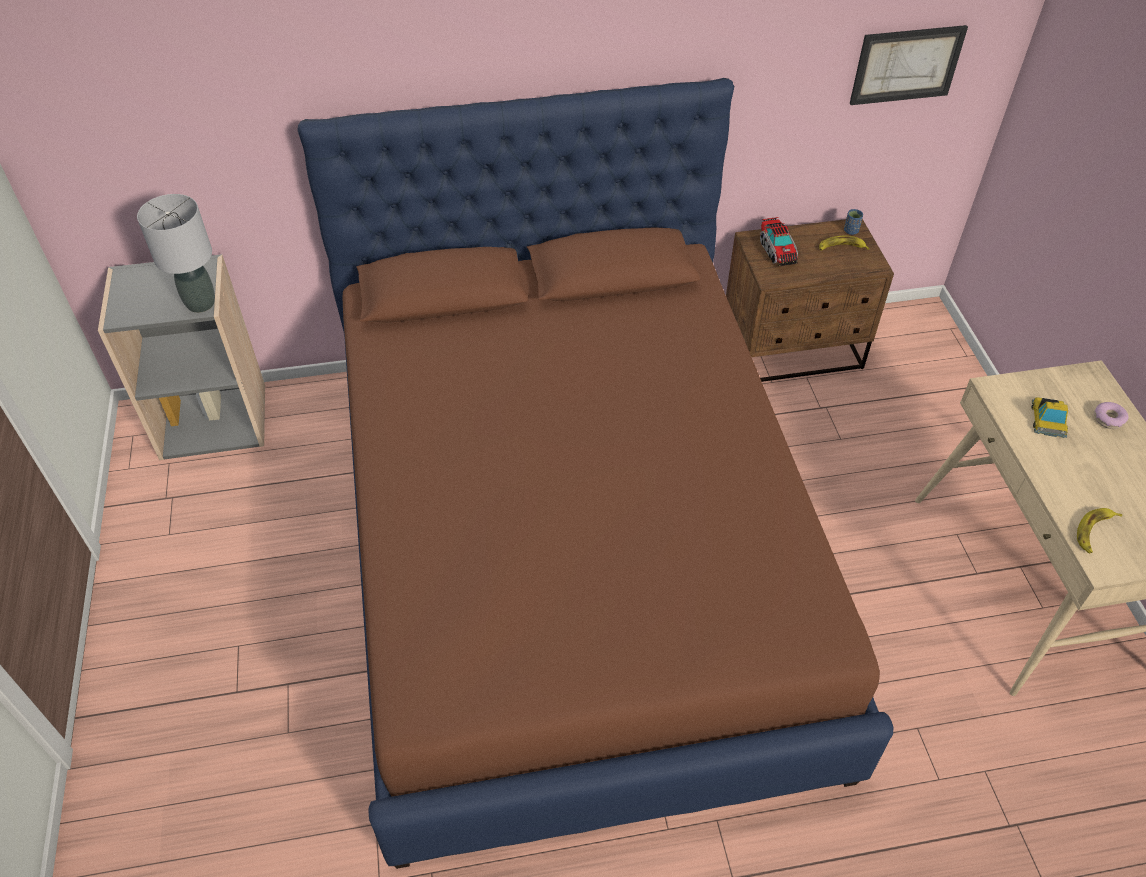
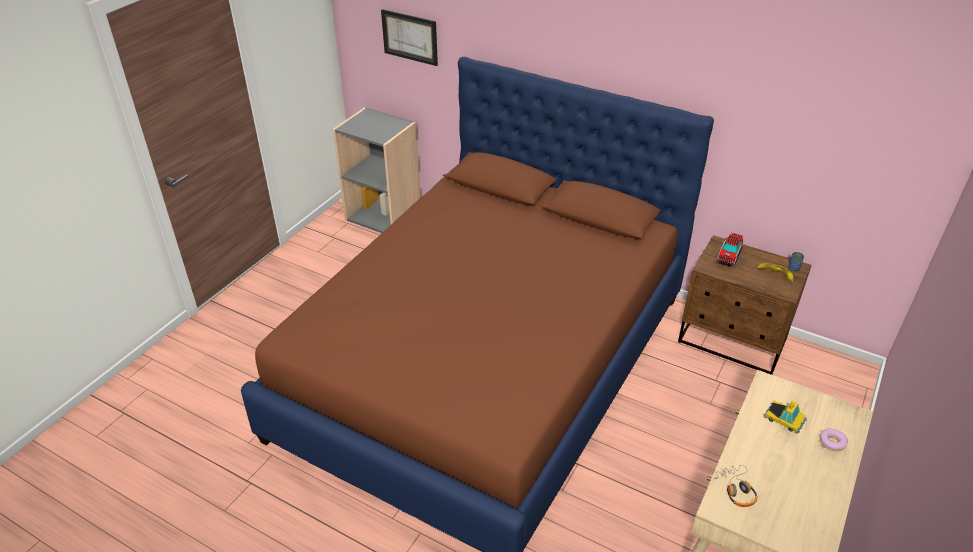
camera: 40 degrees right, 10 degrees down
grey table lamp [137,194,215,313] -> none
picture [849,25,968,105] -> picture moved to [381,9,438,66]
toy car [1032,397,1068,438] -> toy car turned 105 degrees counterclockwise [763,401,807,434]
banana [1077,508,1122,553] -> headphones [714,465,758,507]

